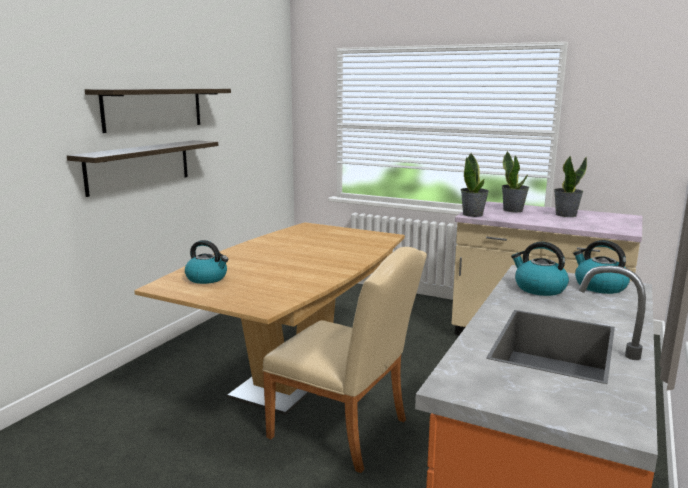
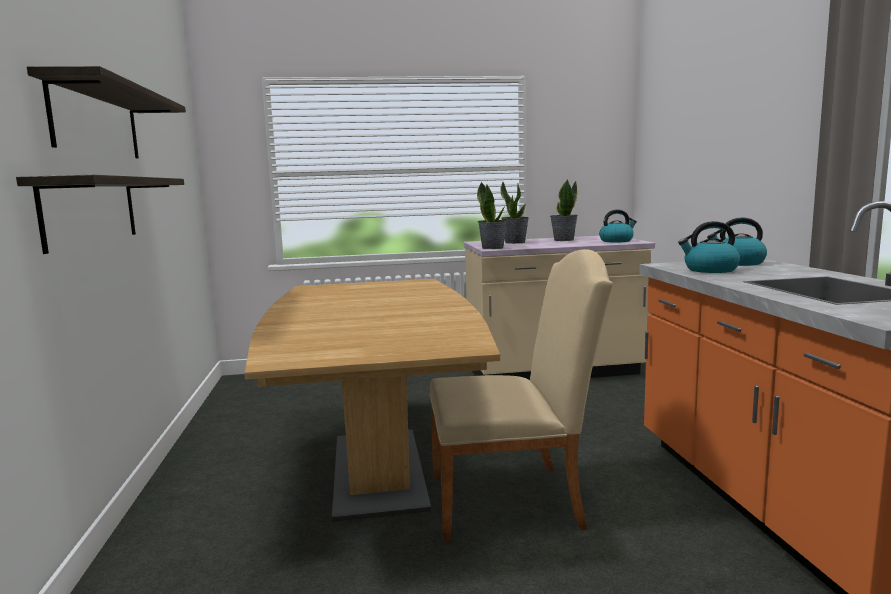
camera: 35 degrees left, 5 degrees down
kettle [185,240,229,284] -> kettle moved to [599,210,637,243]

